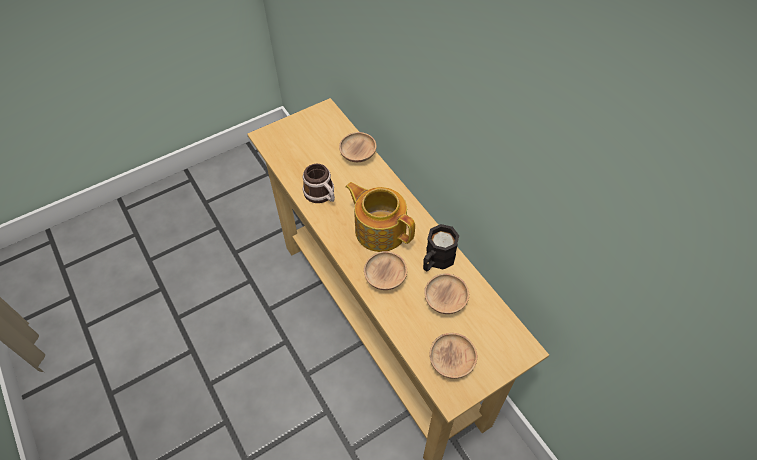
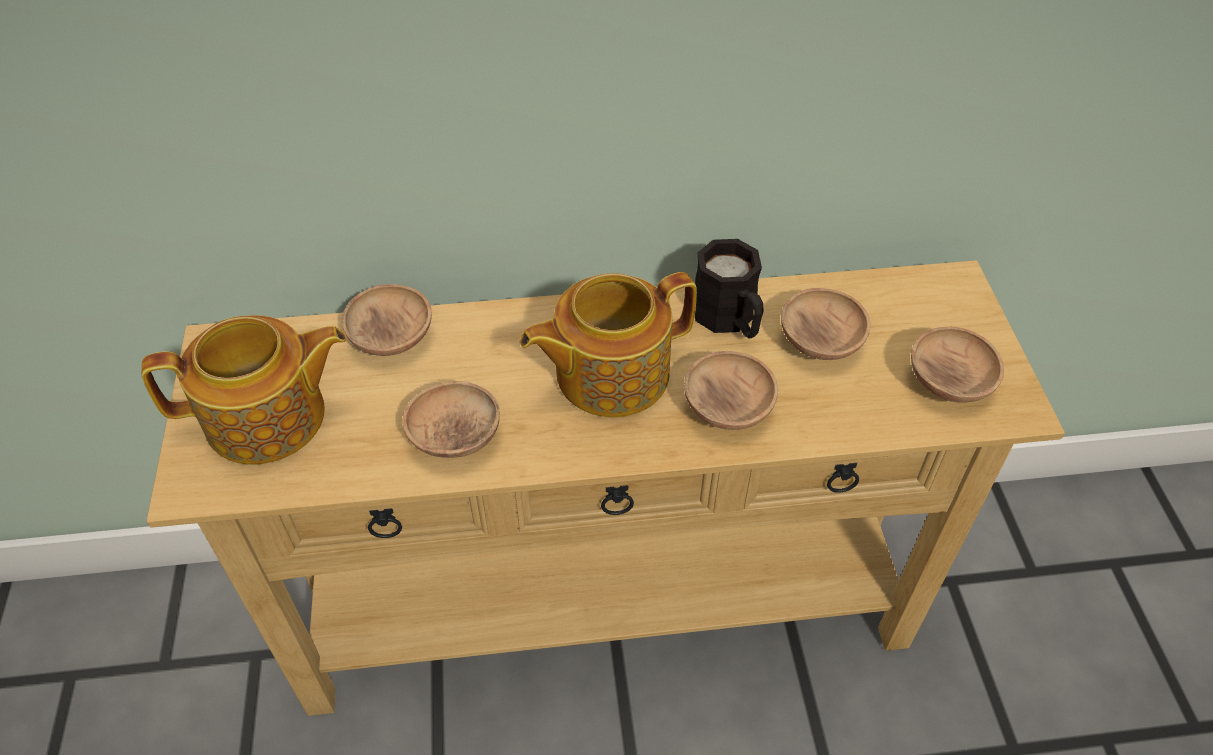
camera: 65 degrees left, 5 degrees down
mug [303,164,335,203] -> brown bowl [403,381,500,458]
none -> teapot [141,315,346,465]

